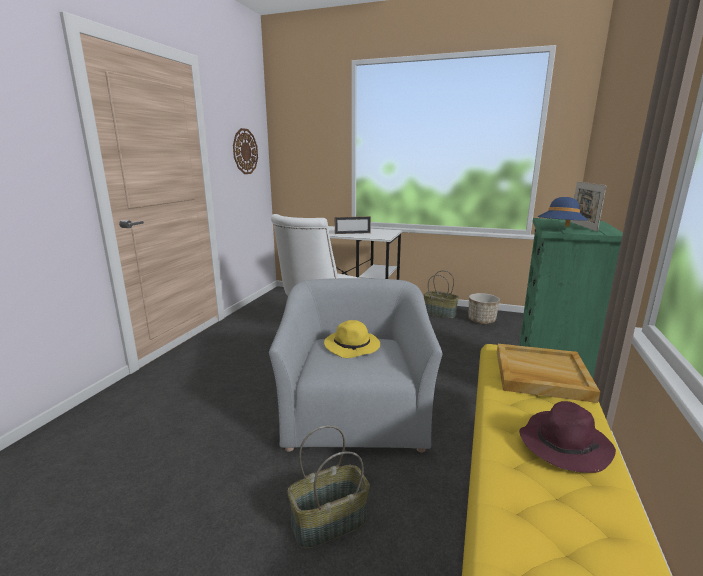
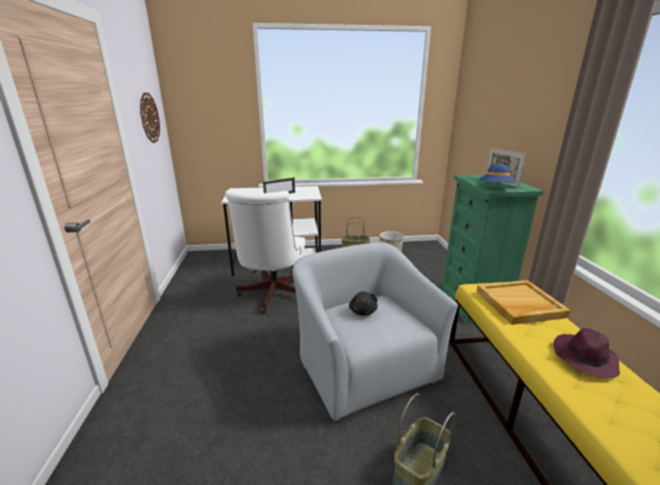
camera: 25 degrees left, 5 degrees up
yellow hat [324,320,380,358] -> black plush toy [349,292,377,316]

